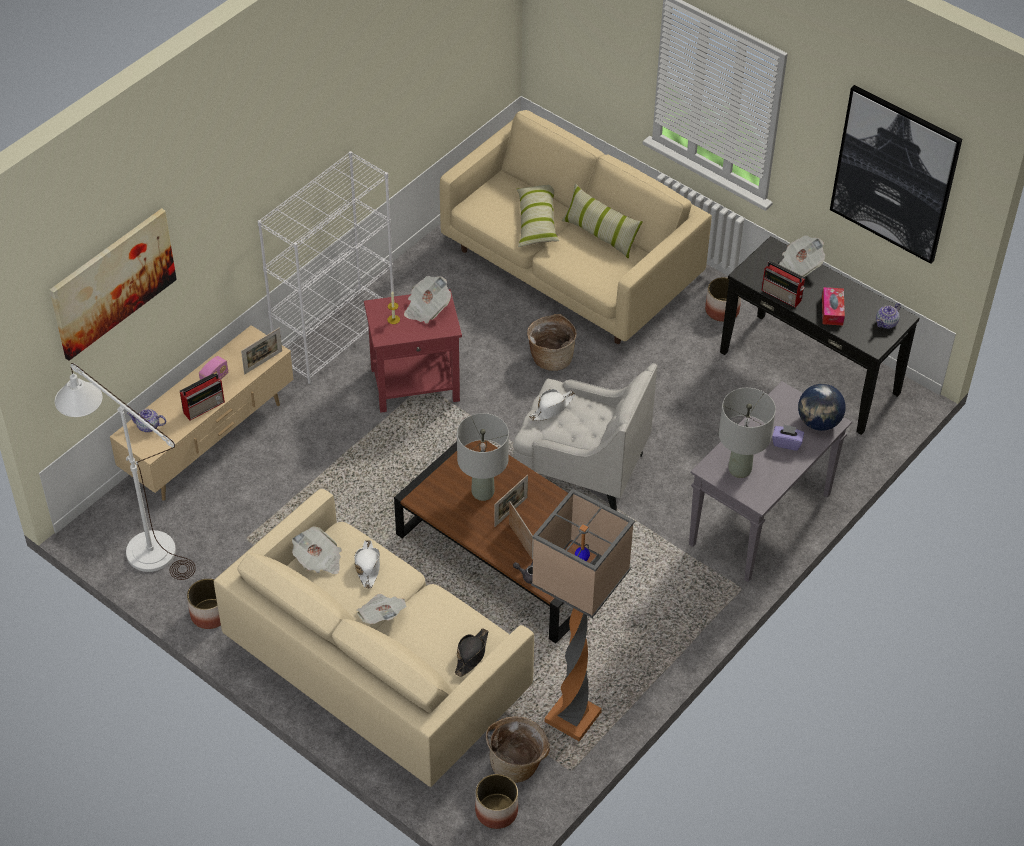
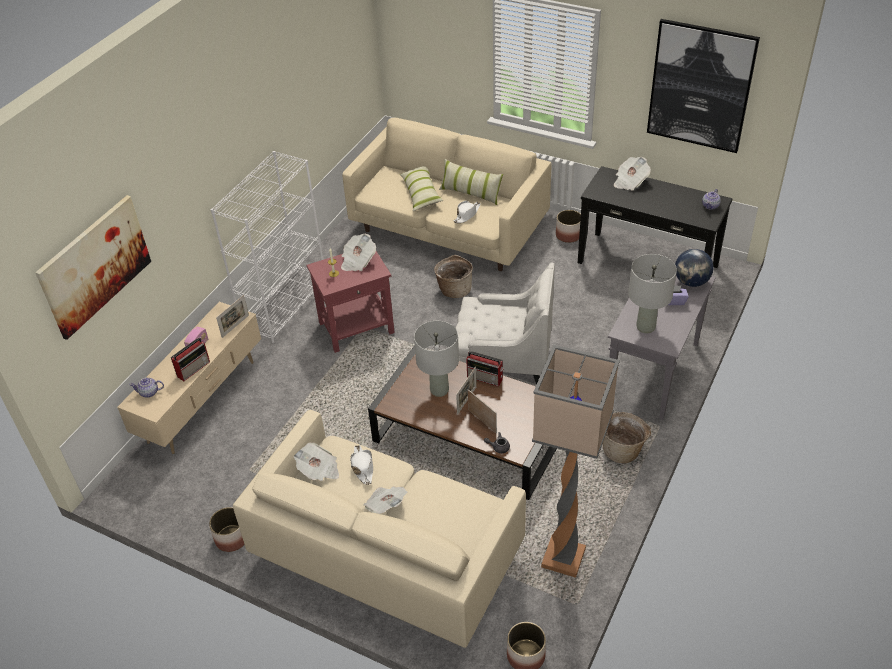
camera: 10 degrees left, 5 degrees down
white floor lamp [55,363,196,580] -> none
black hat [455,628,489,677] -> none
basket [486,717,550,783] -> basket moved to [602,412,651,463]
white hat [529,389,576,421] -> white hat moved to [453,201,481,223]
radio [761,261,805,307] -> radio moved to [466,351,504,387]
tissue box [822,287,845,326] -> none

